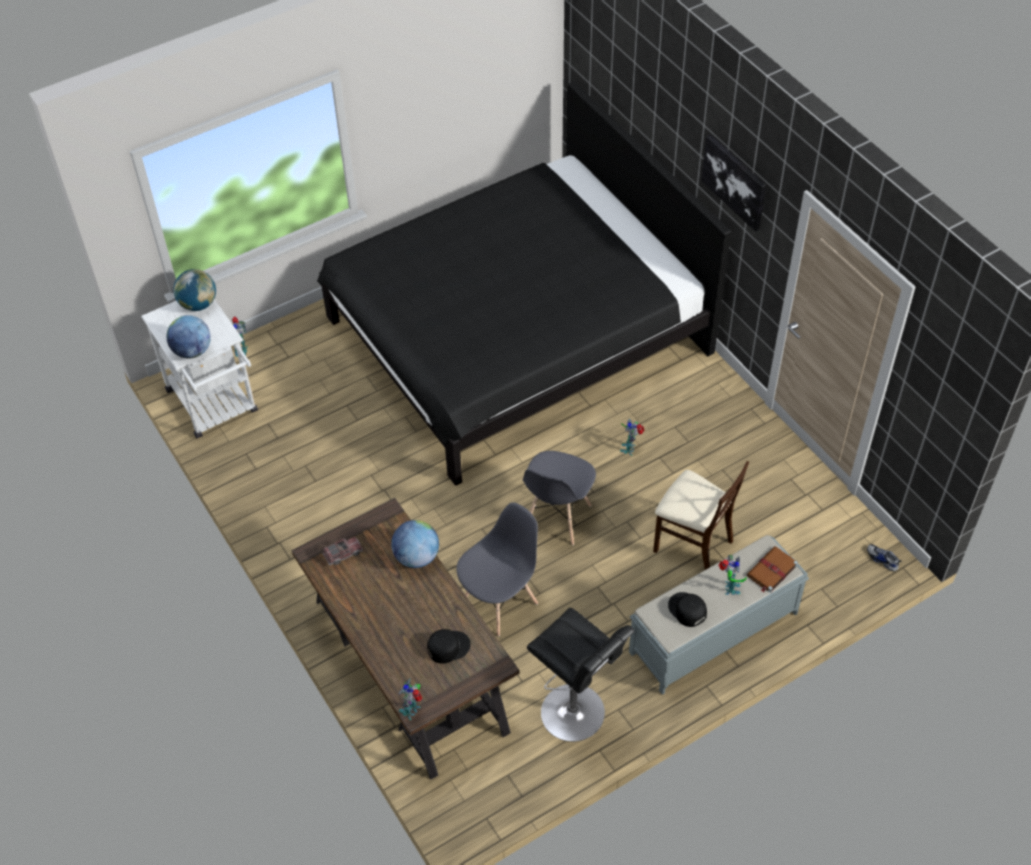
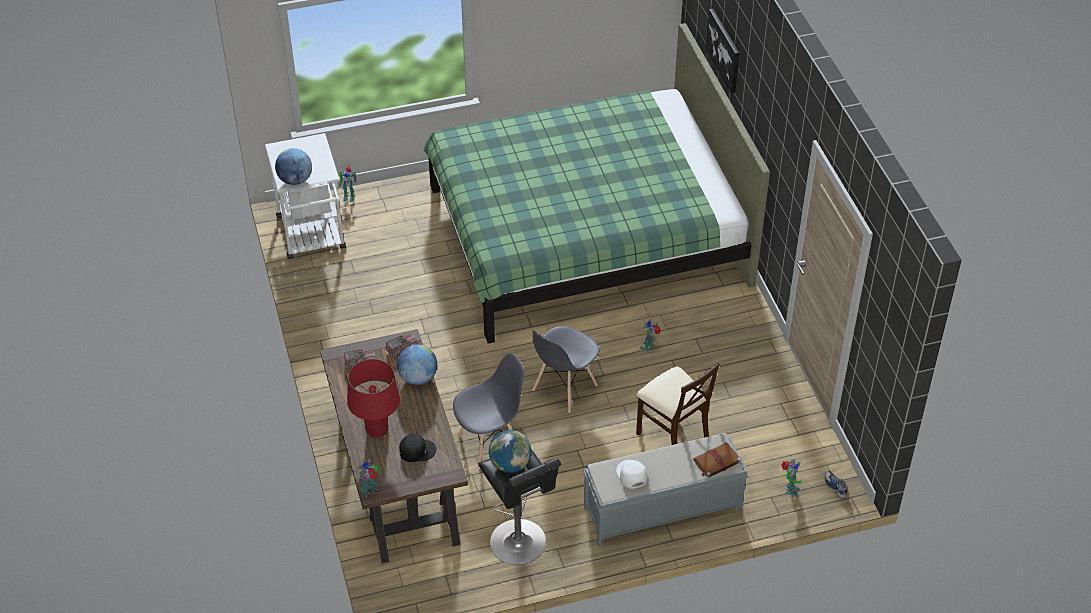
camera: 15 degrees right, 5 degrees down
globe [173,269,216,311] -> globe moved to [489,430,531,473]
black bed [317,81,731,486] -> green bed [423,23,770,344]
black cap [668,592,707,627] -> white cap [616,460,648,489]
picture [701,134,766,231] -> picture moved to [706,9,739,93]
toy robot [719,555,747,595] -> toy robot moved to [781,459,802,496]
none -> red table lamp [347,359,400,438]
none -> toy truck [384,333,418,357]

